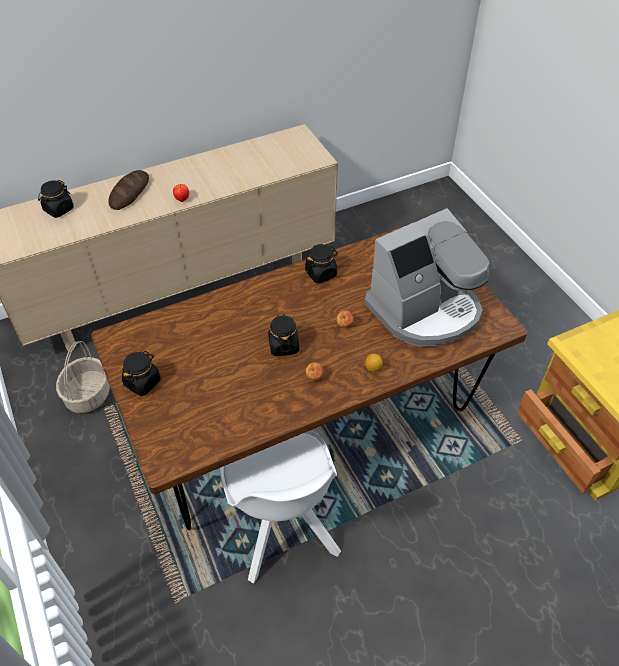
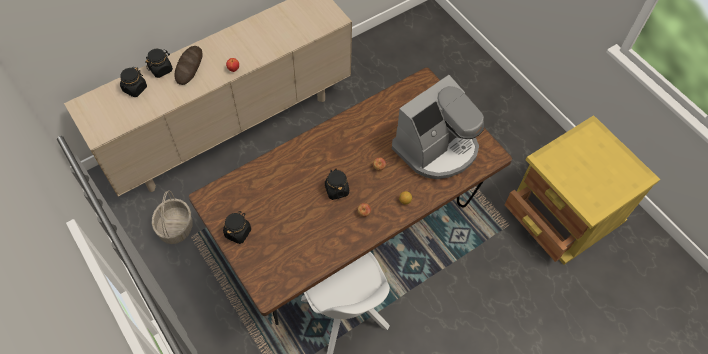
camera: 10 degrees left, 10 degrees up
black jar [305,244,338,283] -> black jar moved to [146,49,173,78]

